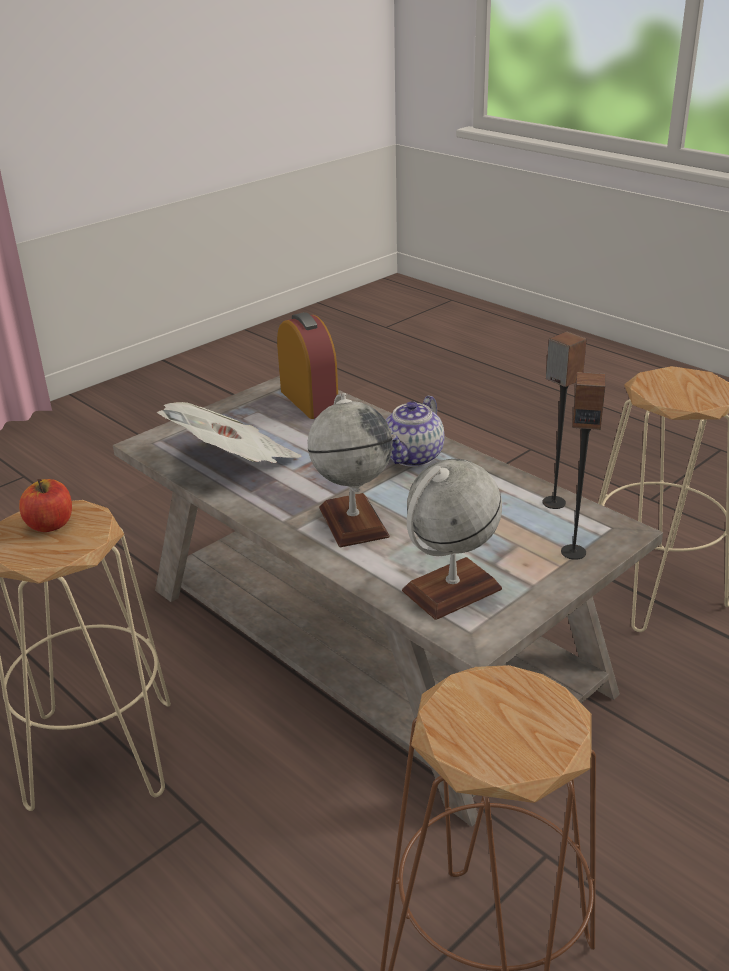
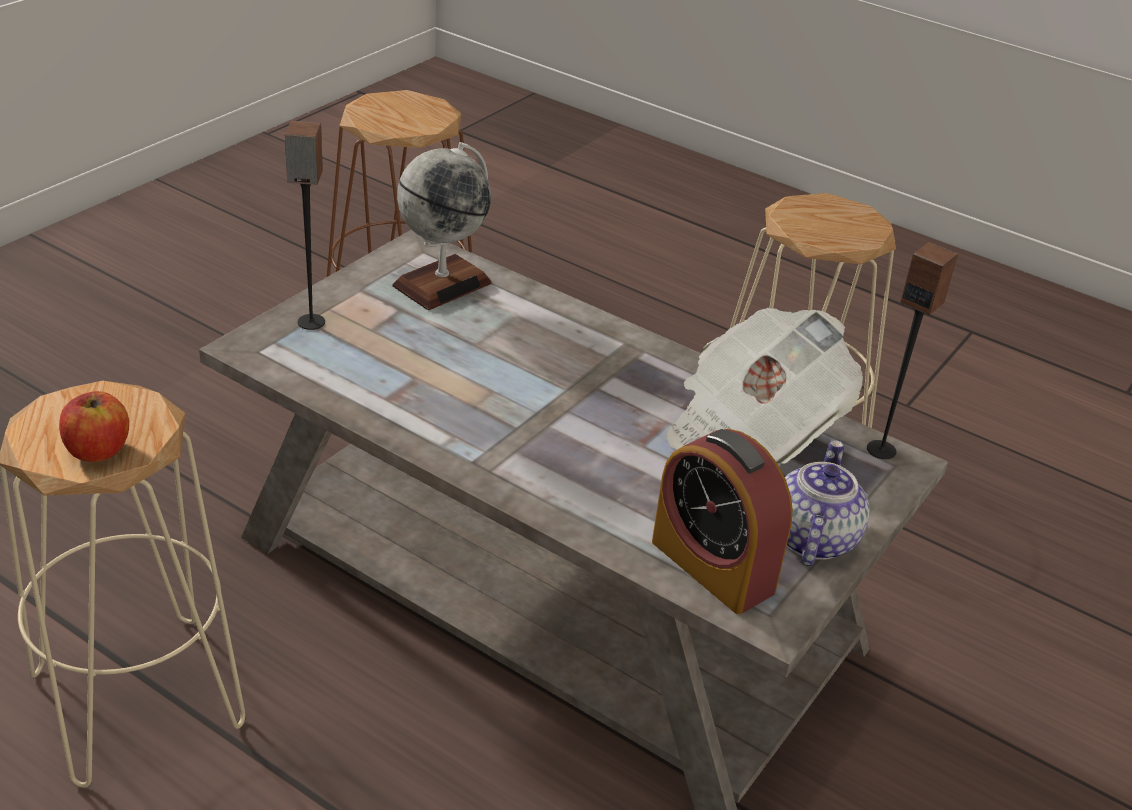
camera: 165 degrees right, 5 degrees up
apple [19,479,72,532] -> apple moved to [59,391,129,462]
globe [308,393,393,547] -> none
teapot [386,396,444,467] -> teapot moved to [785,440,870,566]
speaker [543,331,587,509] -> speaker moved to [867,242,958,459]

